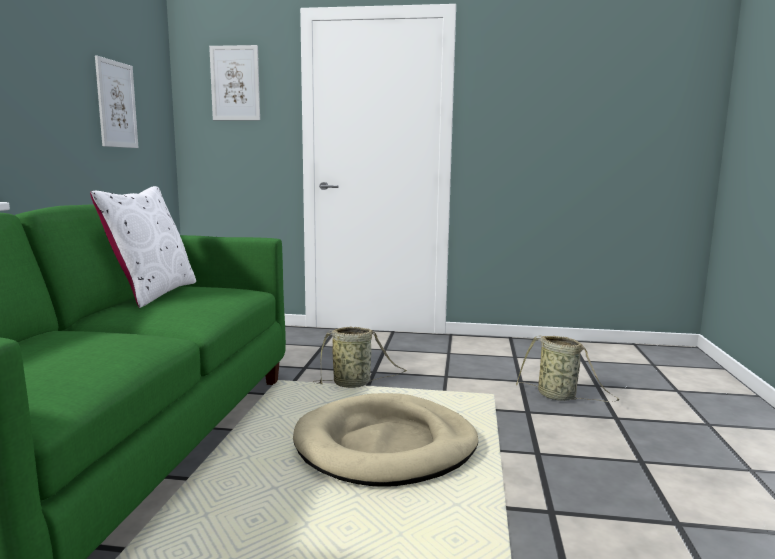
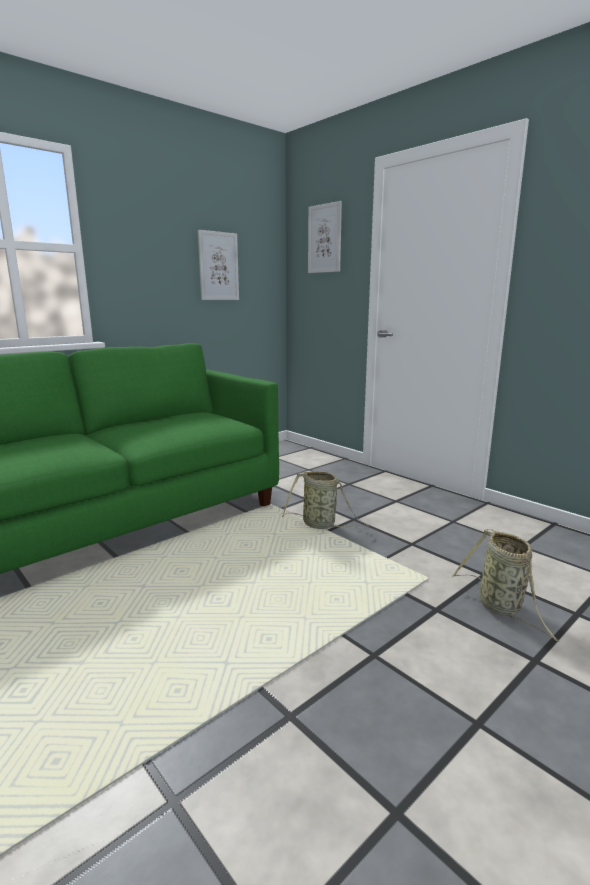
camera: 40 degrees right, 5 degrees up
white pillow [90,186,196,308] -> none
beige dog bed [293,393,478,487] -> none

